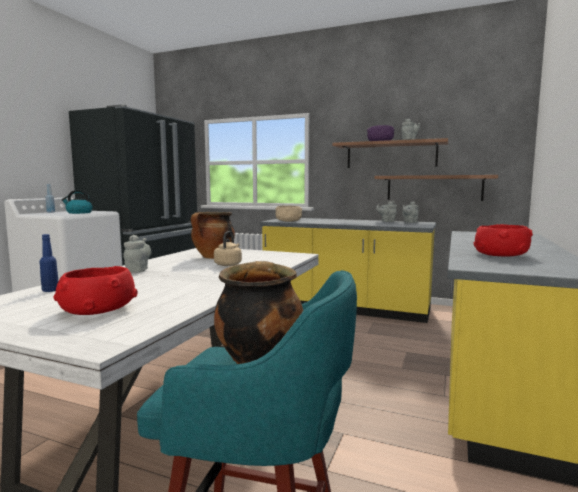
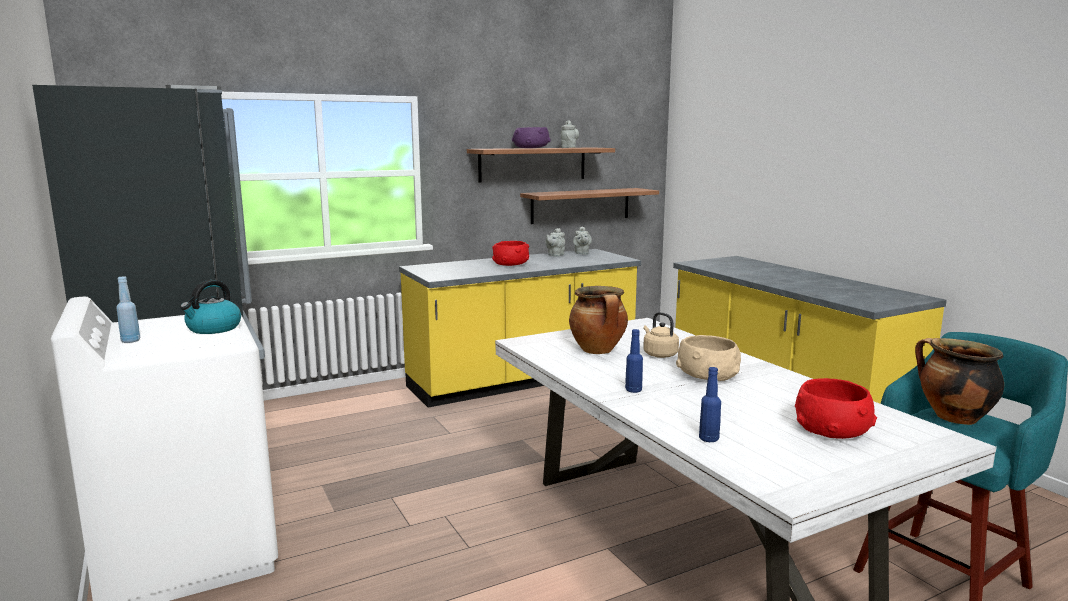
camera: 50 degrees left, 5 degrees up
grey teapot [123,235,151,273] -> blue bottle [625,329,643,393]
beige bowl [275,206,302,222] -> beige bowl moved to [676,335,741,381]
red bowl [474,224,533,256] -> red bowl moved to [492,241,529,266]

